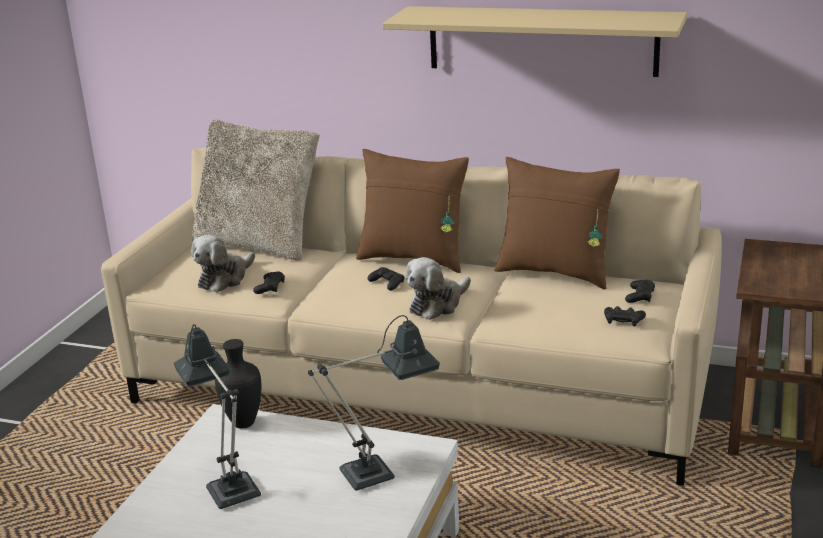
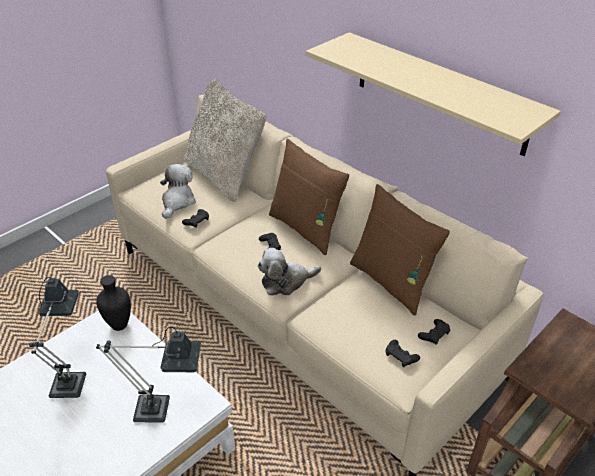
camera: 25 degrees right, 15 degrees up
plush toy [191,235,255,292] -> plush toy turned 135 degrees clockwise [160,164,195,219]

